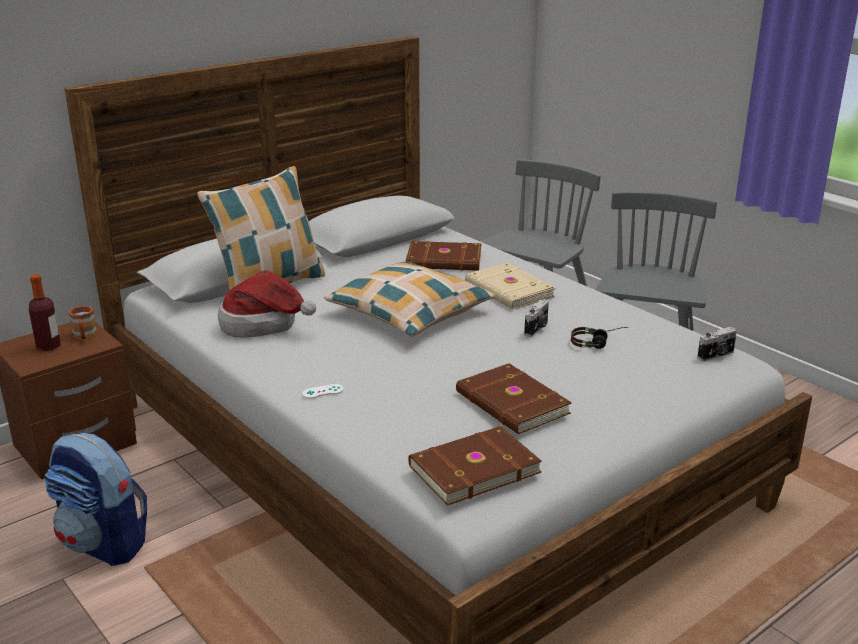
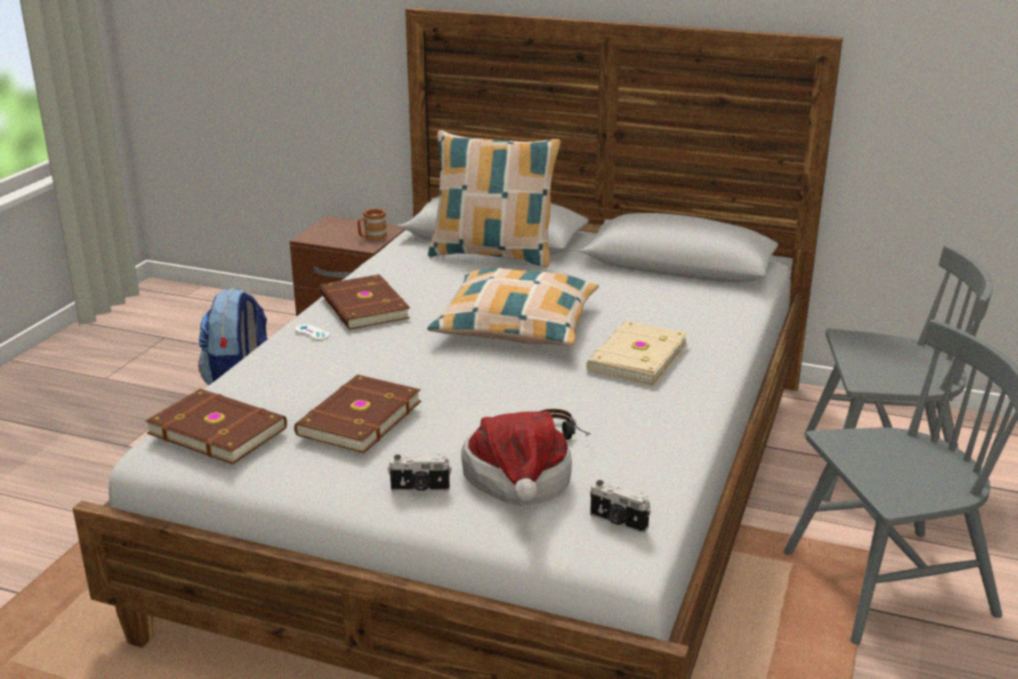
camera: 60 degrees right, 0 degrees up
bottle [29,274,61,351] -> none
hat [218,270,316,338] -> hat moved to [461,411,572,506]
brown book [406,241,482,271] -> brown book moved to [320,274,410,330]
camera [524,299,549,337] -> camera moved to [388,454,452,492]

